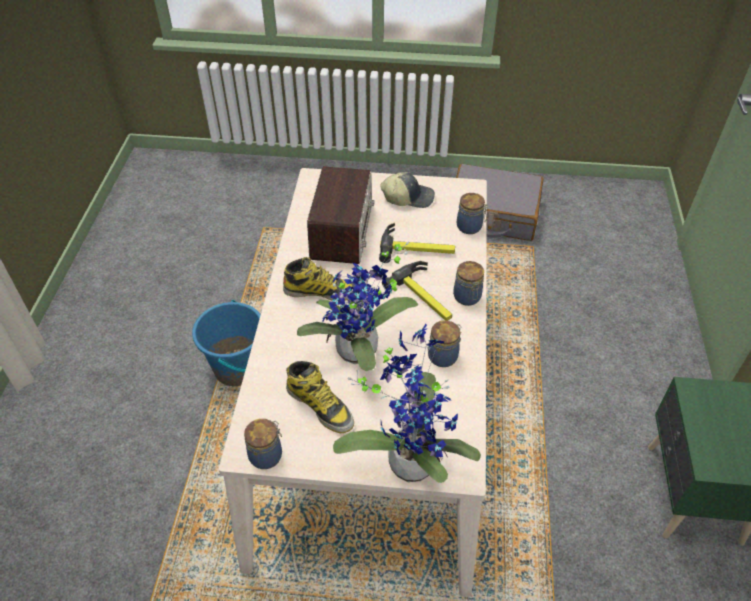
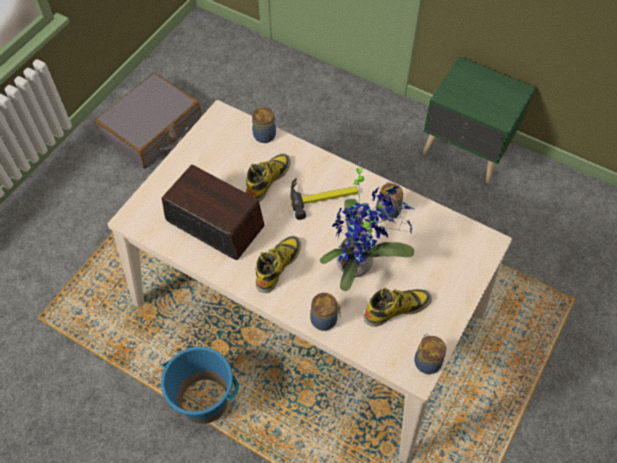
camera: 65 degrees left, 10 degrees up
potted plant [333,324,481,483] -> none
hammer [379,223,455,263] -> boot [246,154,291,202]
cap [381,172,435,208] -> none
jar [453,261,484,306] -> jar moved to [310,293,341,331]

